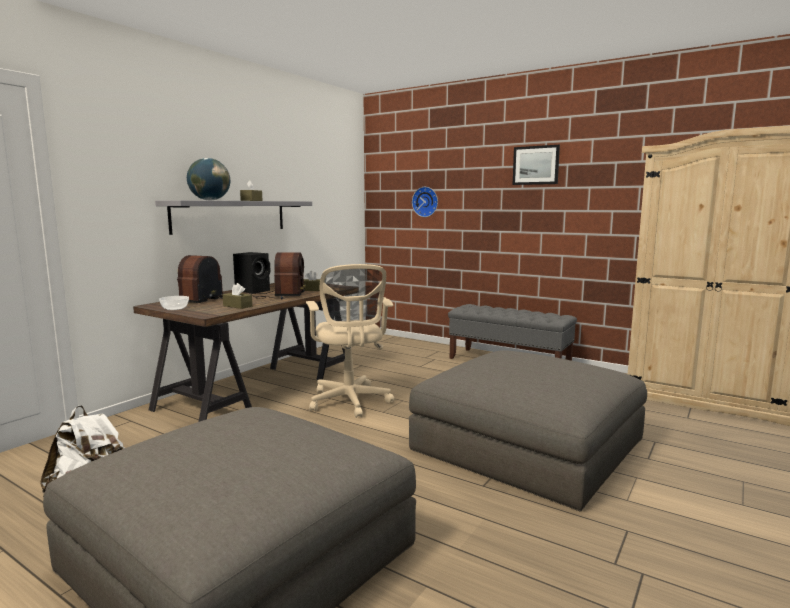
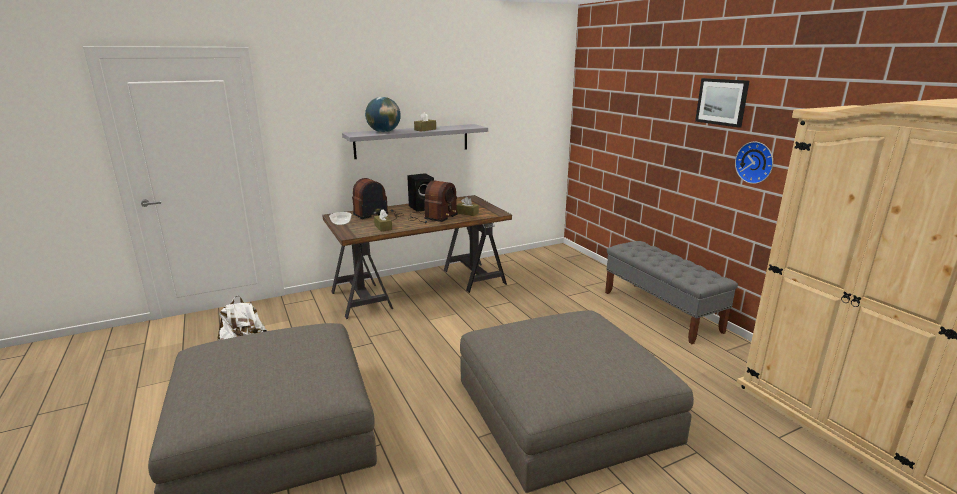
camera: 30 degrees right, 10 degrees up
beige office chair [306,264,394,418] -> none
wall clock [412,187,438,217] -> wall clock moved to [735,142,773,184]

